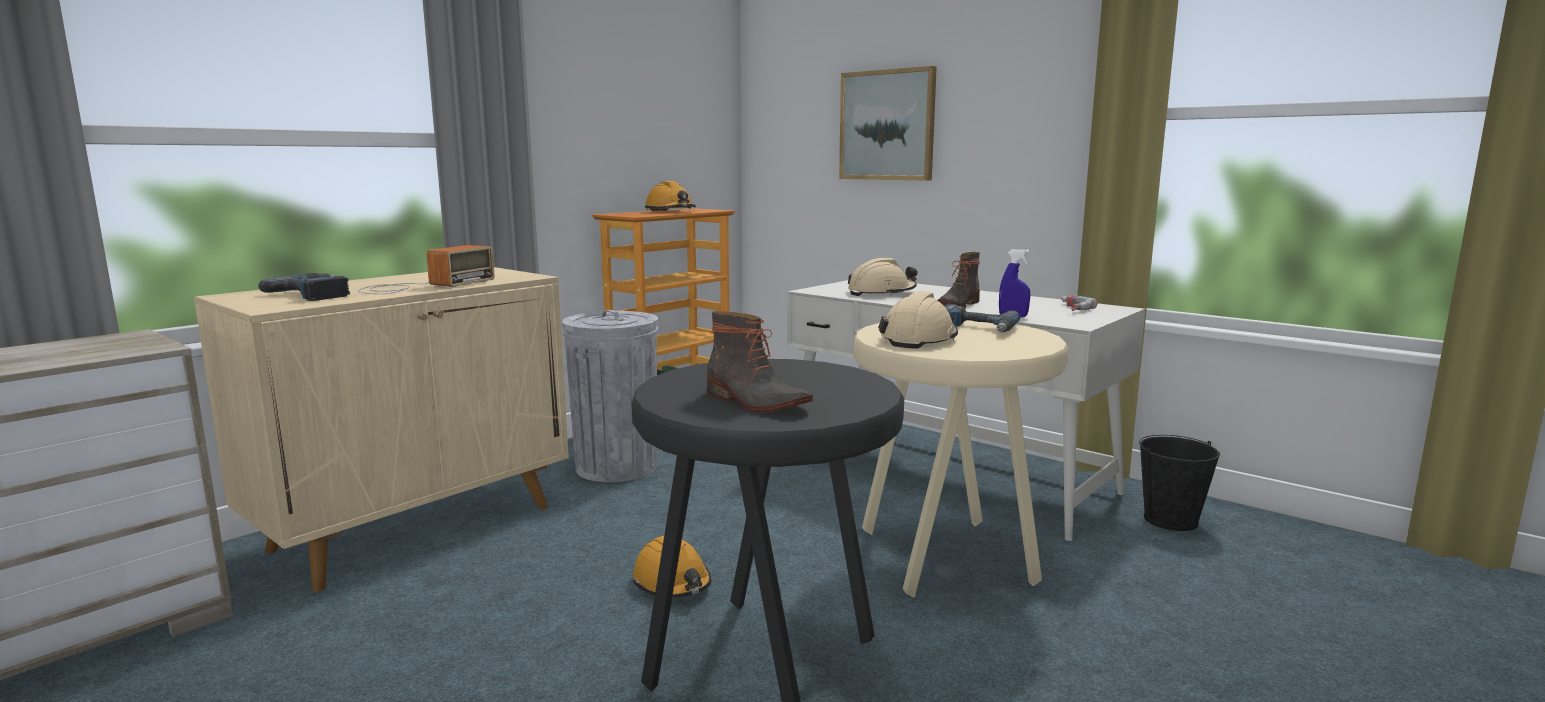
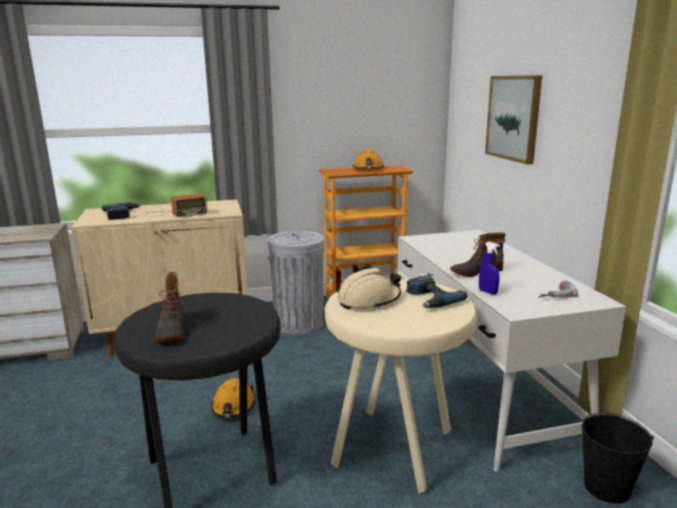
camera: 35 degrees right, 5 degrees up
beige hard hat [848,258,917,296] -> none

